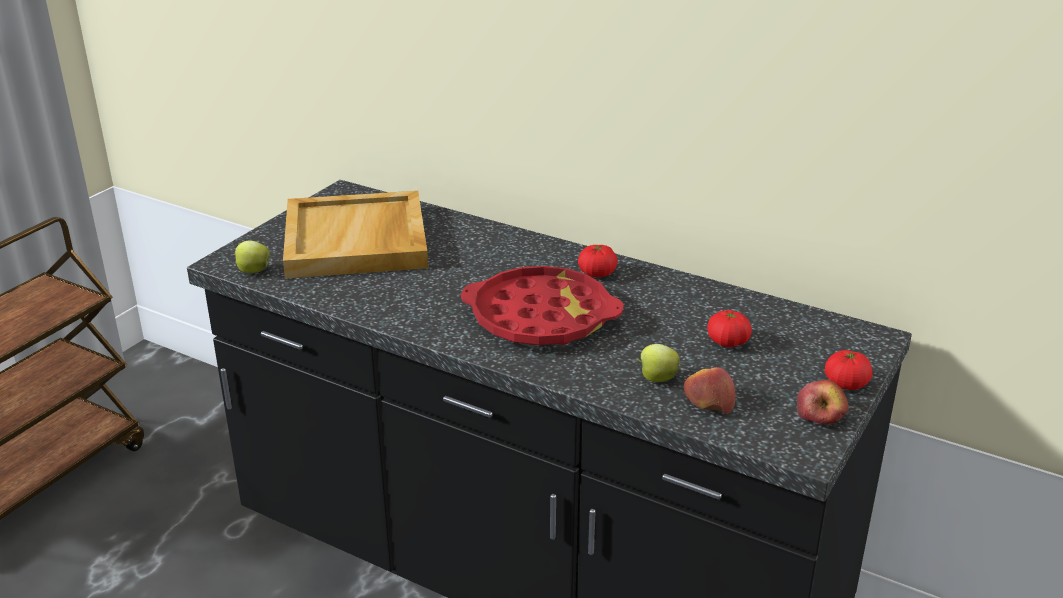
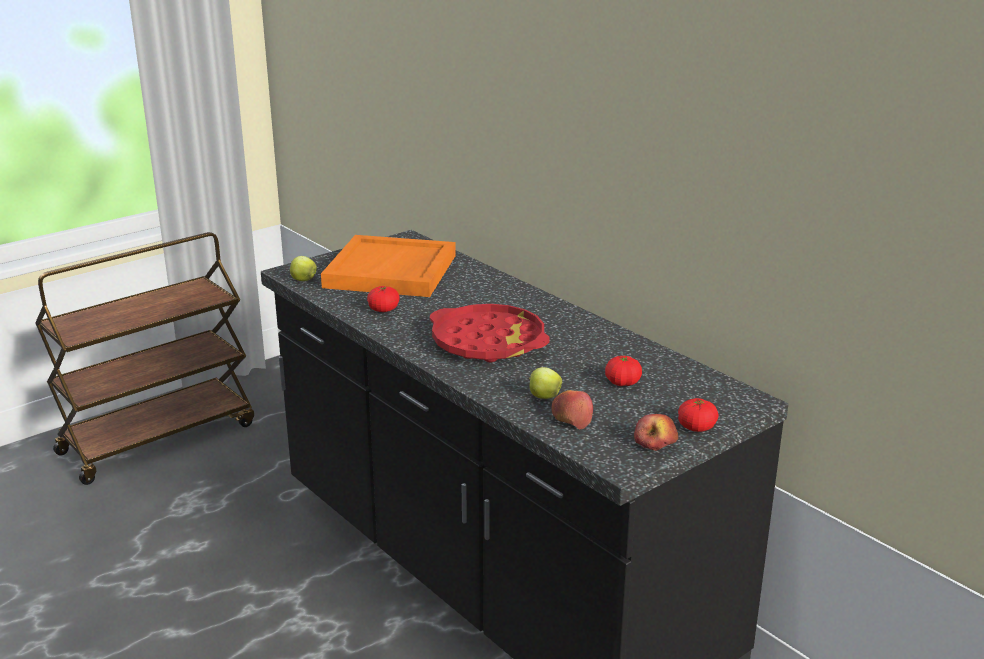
camera: 20 degrees right, 5 degrees down
beige tray [283,191,428,279] -> orange tray [321,235,456,297]
tomato [578,245,618,277] -> tomato moved to [367,286,400,312]

